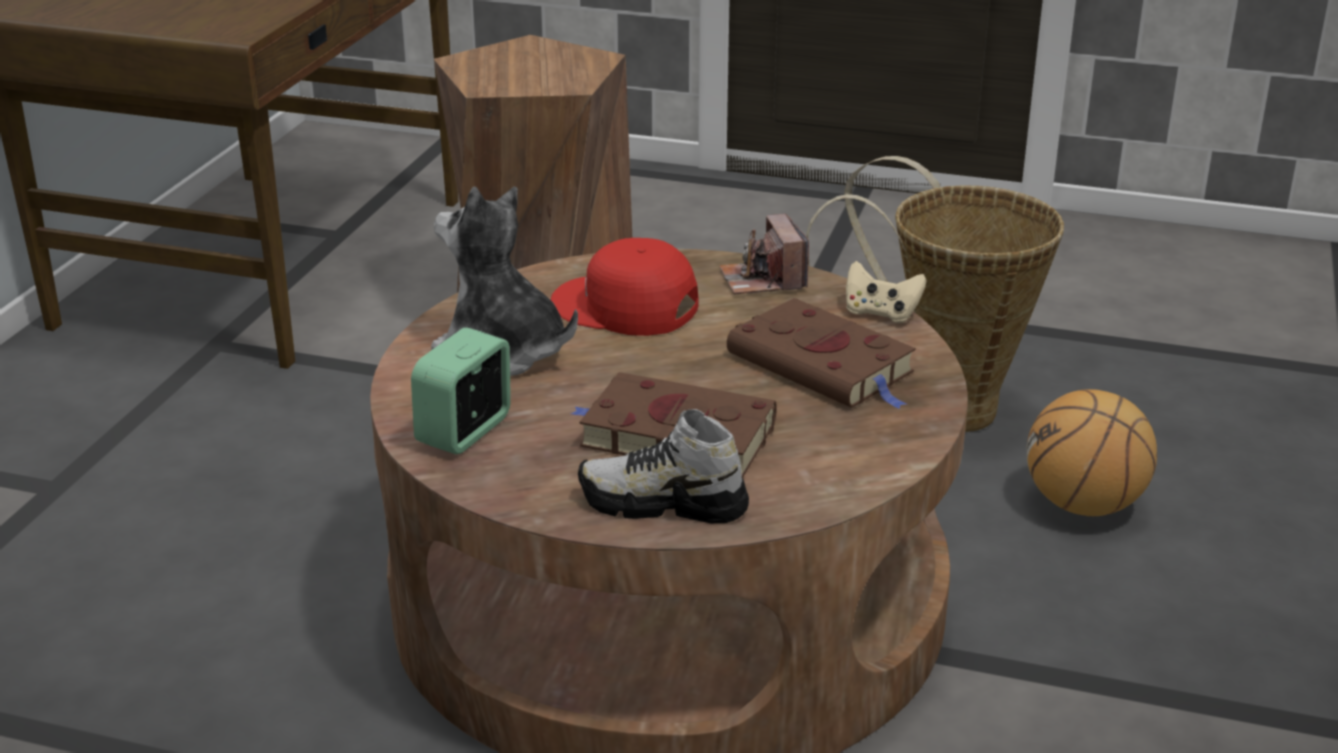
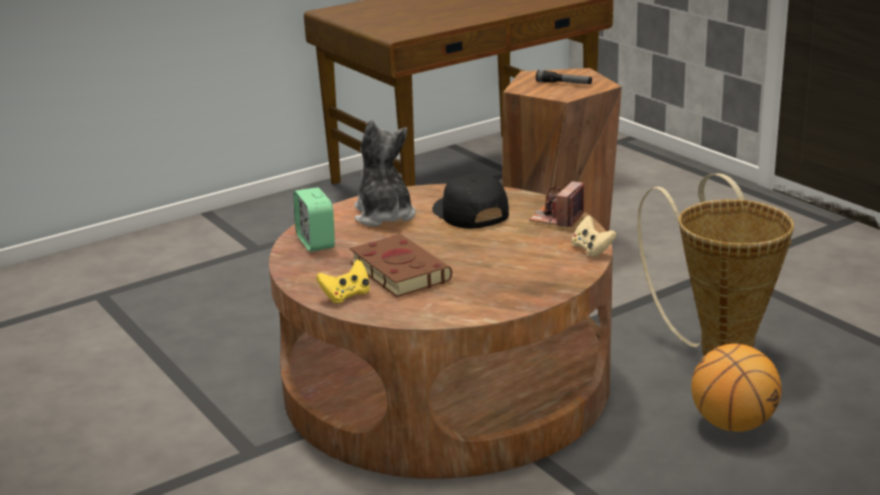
camera: 40 degrees right, 5 degrees down
alarm clock [411,327,511,454] -> alarm clock turned 90 degrees counterclockwise [293,187,335,252]
red cap [550,238,698,336] -> black cap [432,174,509,229]
shoe [578,409,749,523] -> yellow game controller [316,260,370,303]
brown book [727,298,916,409] -> none
none -> flashlight [536,70,592,84]

